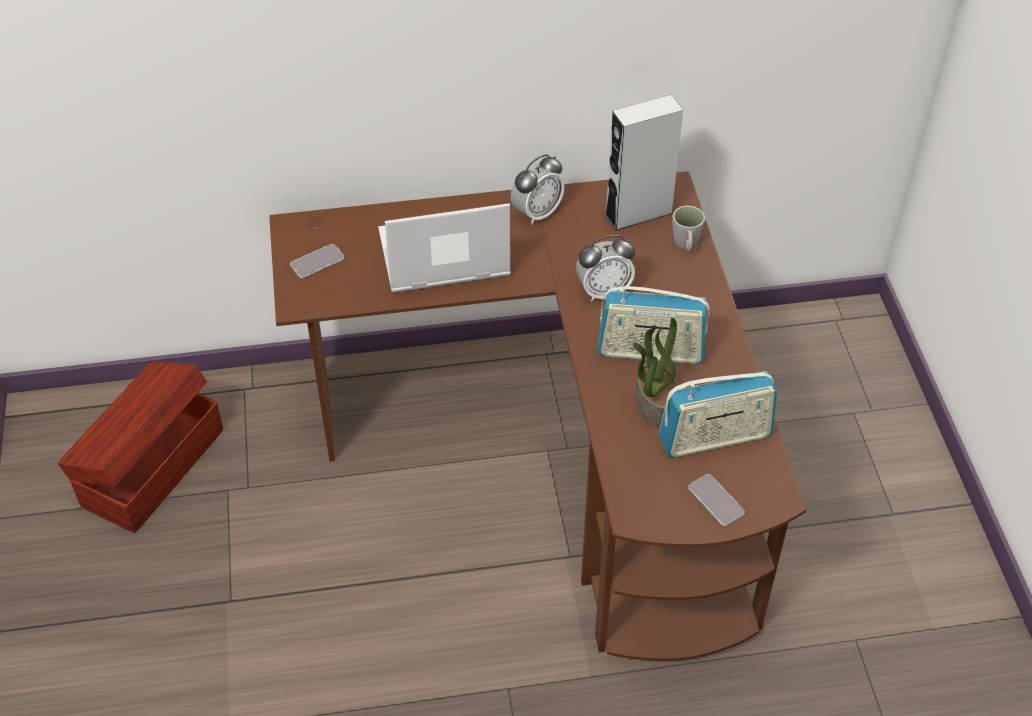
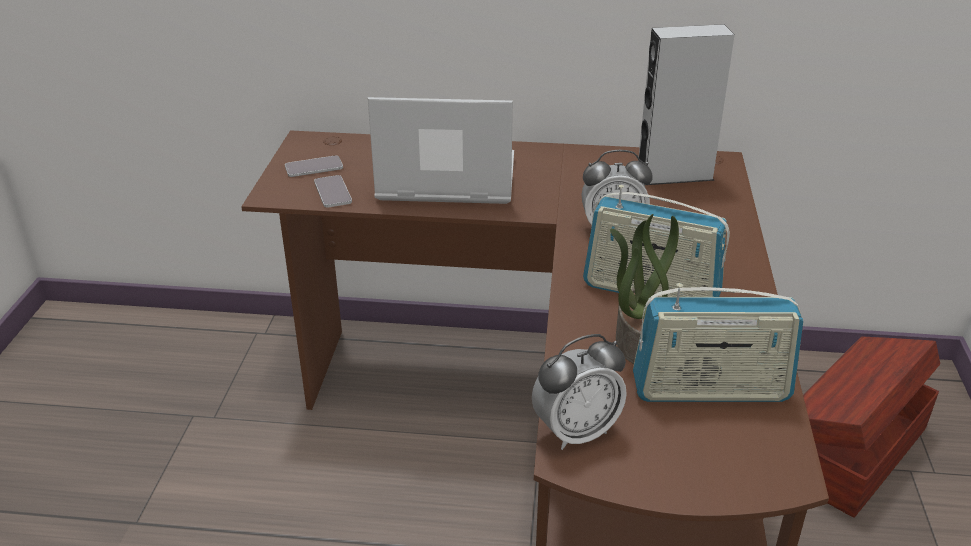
camera: 15 degrees right, 15 degrees down
brown storage box [57,361,223,533] -> brown storage box moved to [803,337,940,517]
alarm clock [511,154,565,225] -> alarm clock moved to [532,334,627,450]
grey mug [672,206,705,251] -> none
phone [688,474,745,526] -> phone moved to [314,175,352,207]

